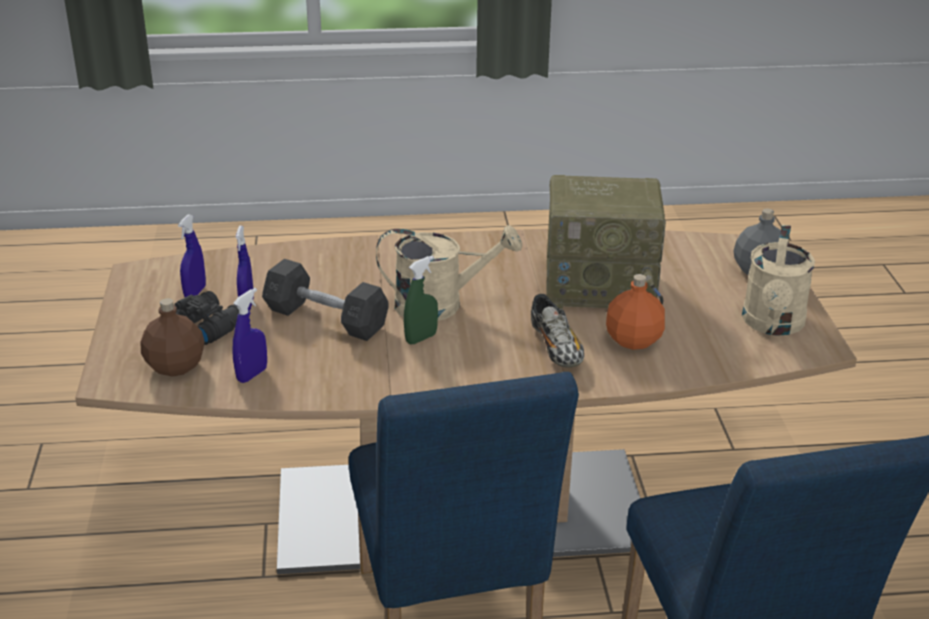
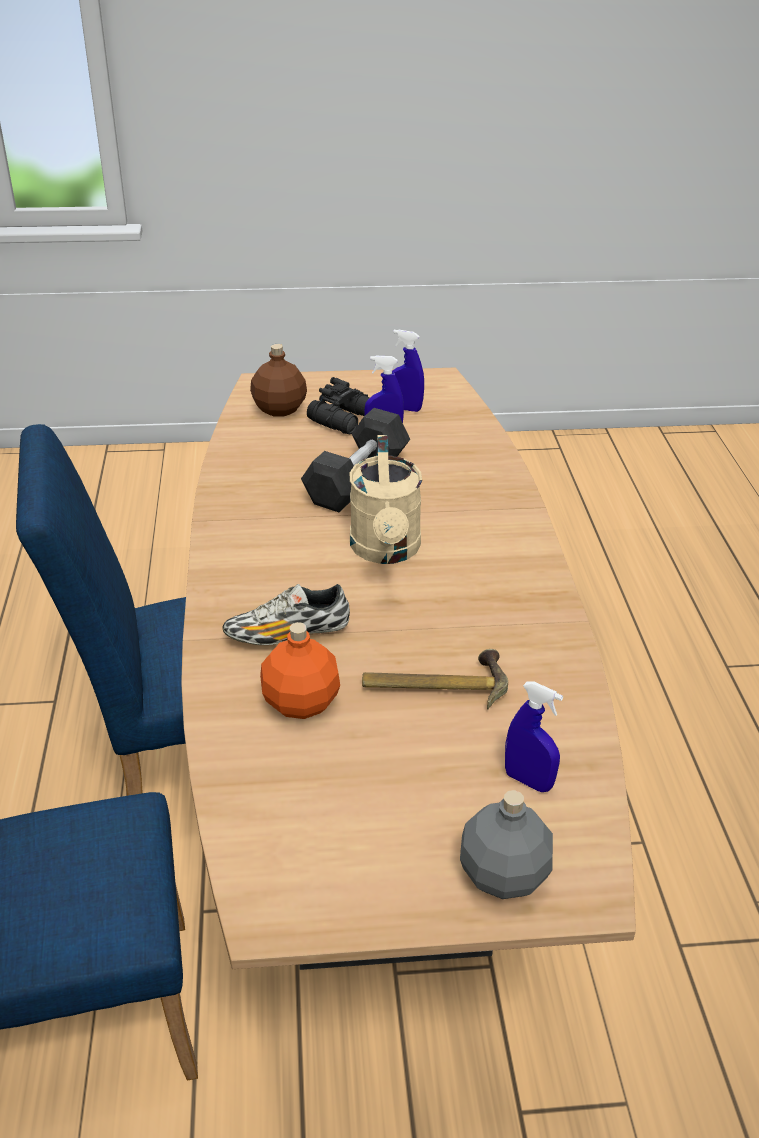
camera: 90 degrees right, 5 degrees up
blue spray bottle [232,288,267,383] -> blue spray bottle moved to [505,681,563,792]
green spray bottle [404,256,438,344] -> none
radio [546,175,666,309] -> hammer [362,649,508,710]
beige watering can [742,224,815,336] -> none

